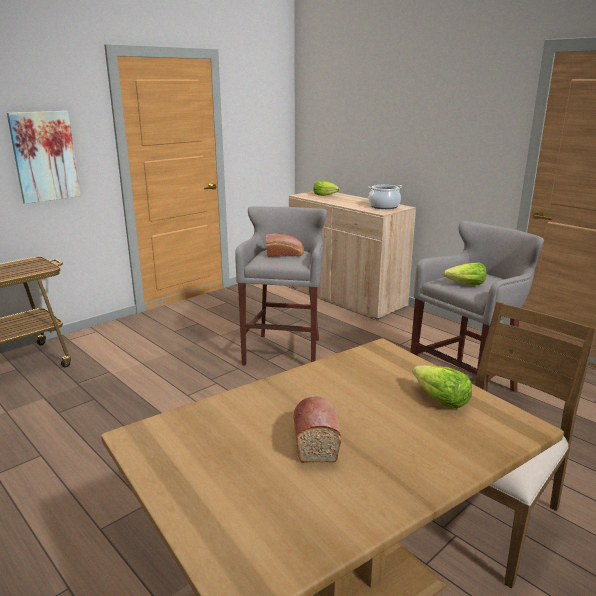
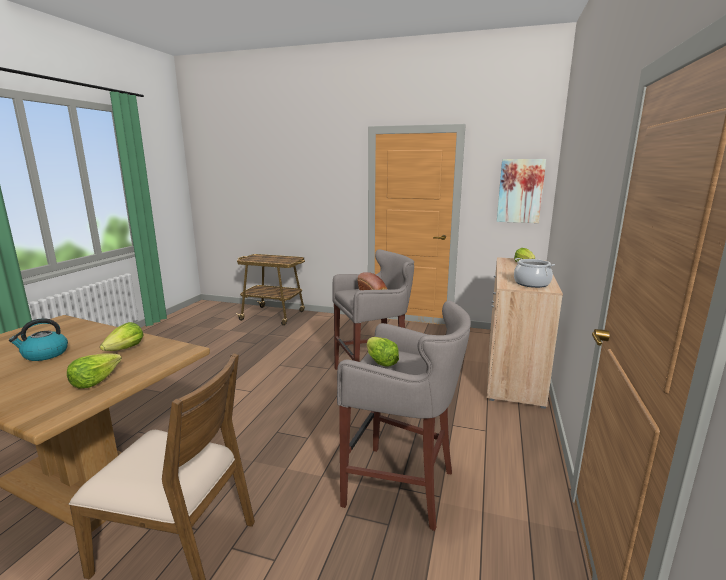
camera: 60 degrees right, 5 degrees down
picture [7,111,80,204] -> picture moved to [497,159,546,223]
bread [293,396,341,463] -> kettle [9,318,68,361]
none -> lettuce [100,322,144,351]

